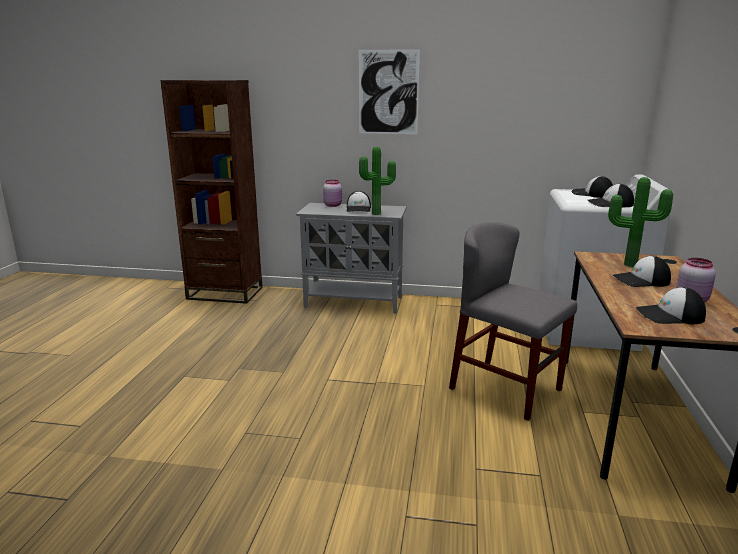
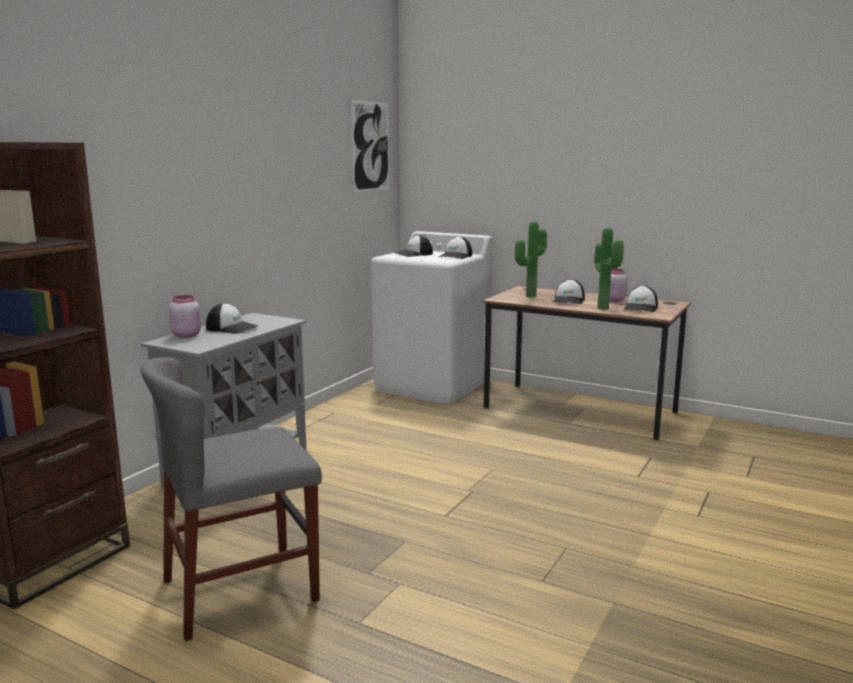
camera: 70 degrees left, 5 degrees down
picture [359,49,420,134] -> picture moved to [351,100,389,192]
potted plant [359,146,396,215] -> potted plant moved to [594,227,624,310]
grey chair [449,222,577,421] -> grey chair moved to [141,357,322,641]

